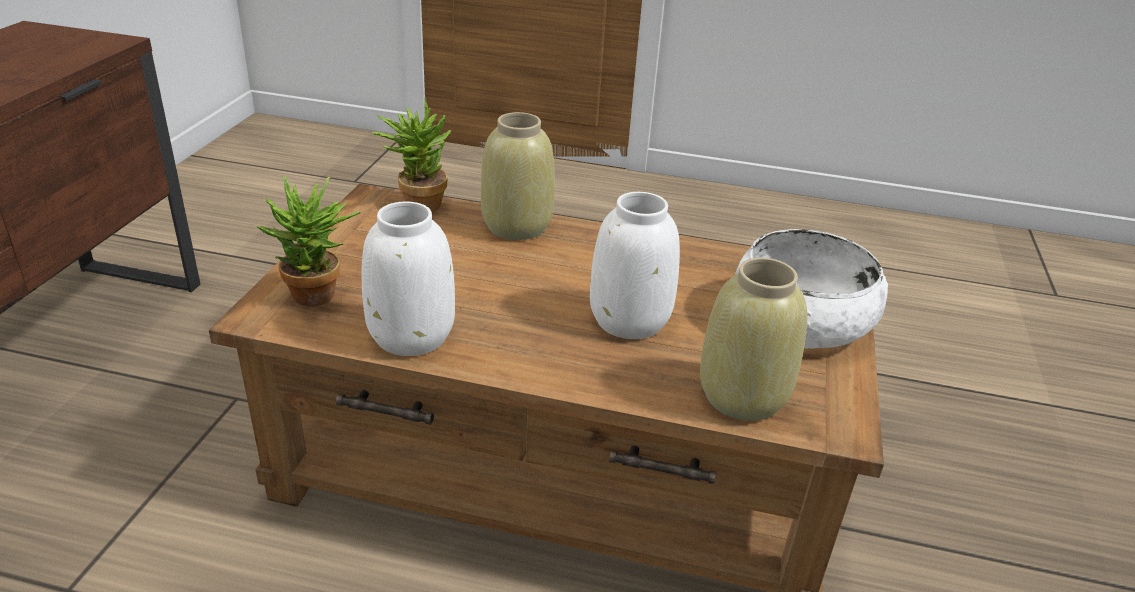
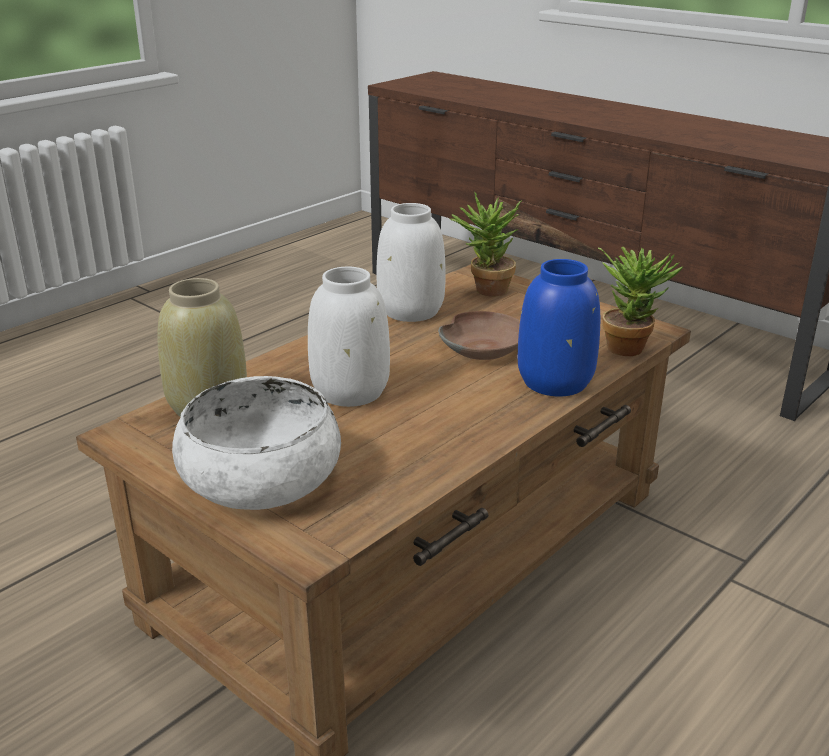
camera: 120 degrees right, 5 degrees down
beige vase [481,112,555,240] -> blue vase [518,259,600,397]
none -> brown bowl [438,311,520,360]

